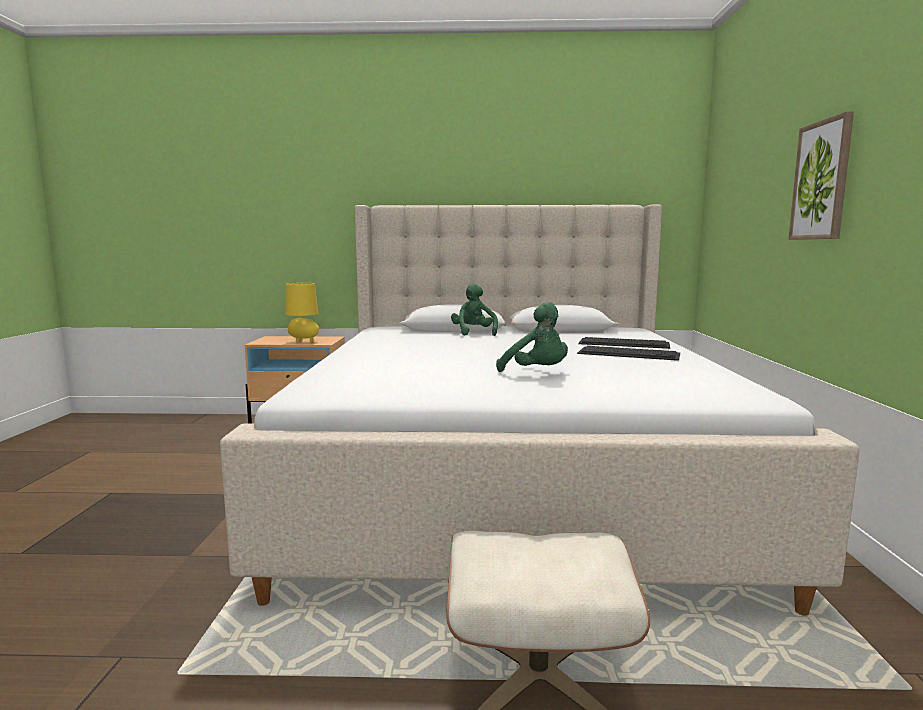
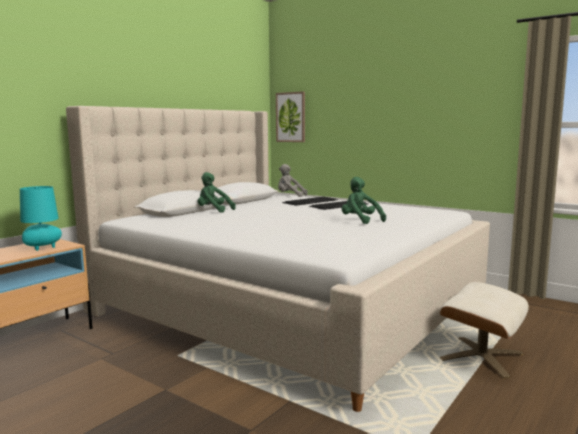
camera: 55 degrees left, 0 degrees up
yellow table lamp [285,283,319,343] -> turquoise table lamp [20,186,62,251]
green plush toy [496,302,568,372] -> green plush toy turned 120 degrees counterclockwise [342,177,386,224]
picture [788,112,854,240] -> picture moved to [276,91,305,142]
none -> grey plush toy [278,164,308,197]

